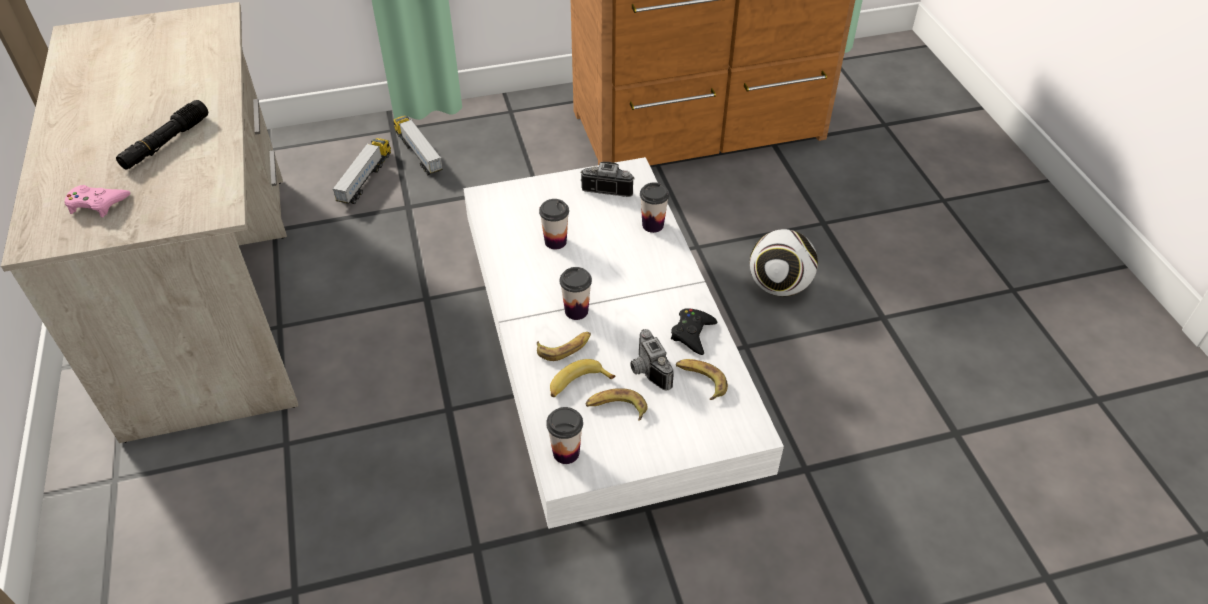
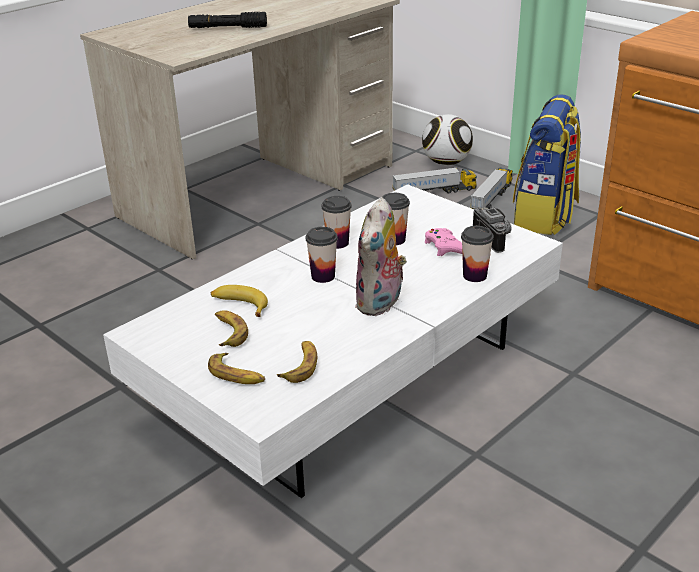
camera: 60 degrees right, 15 degrees down
pink game controller [65,185,130,217] -> pink game controller moved to [425,228,462,256]
banana [537,332,591,361] -> banana moved to [208,353,265,384]
cup [546,407,583,464] -> cup moved to [322,196,352,249]
camera [630,329,674,390] -> none
black game controller [671,308,718,355] -> none
football [750,229,818,297] -> football moved to [422,114,473,165]
none -> plush toy [355,198,407,316]
none -> backpack [513,94,581,235]

